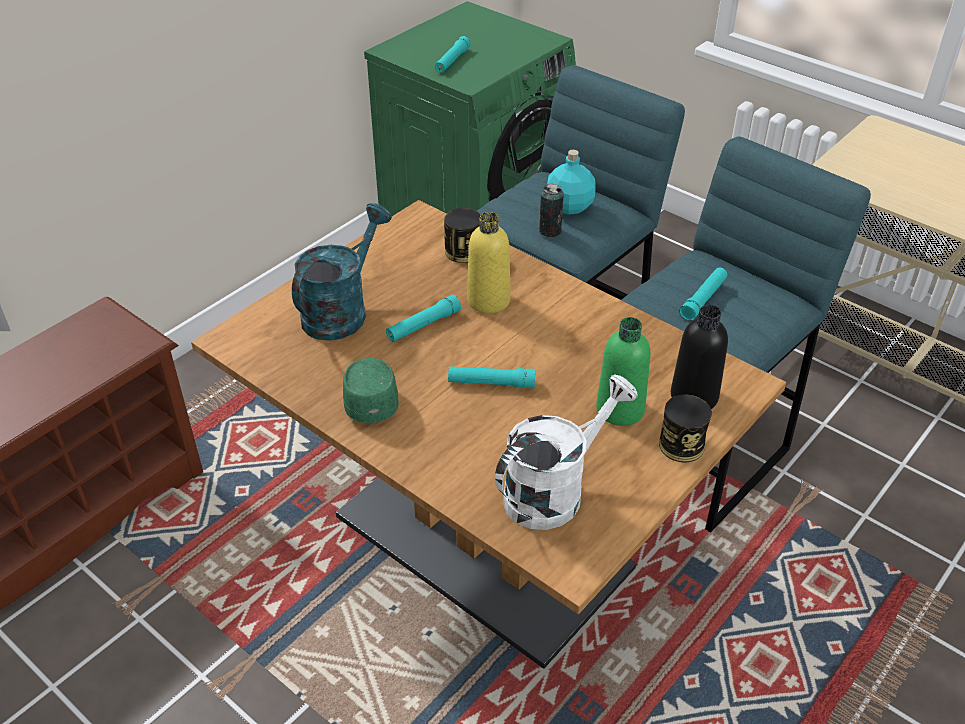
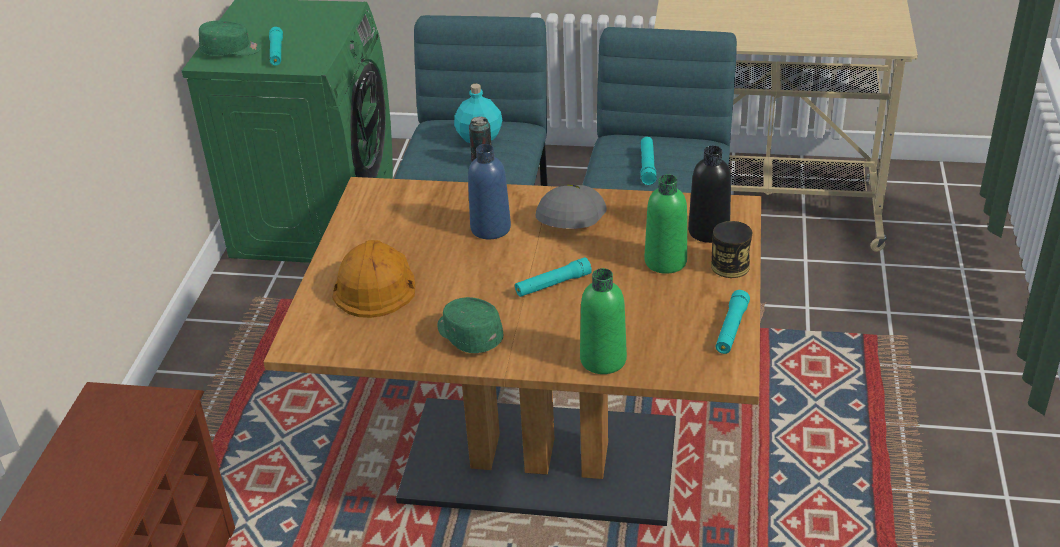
camera: 30 degrees left, 5 degrees down
turquoise watering can [292,203,392,341] -> orange hard hat [332,240,415,318]
turquoise flashlight [386,294,461,342] -> turquoise flashlight moved to [716,290,750,354]
can [444,208,480,263] -> none
yellow bottle [467,212,510,313] -> blue bottle [468,144,511,239]
white watering can [495,374,638,530] -> none
none -> green cap [199,21,262,56]
none -> grey cap [536,185,607,229]
none -> green bottle [580,268,627,374]

